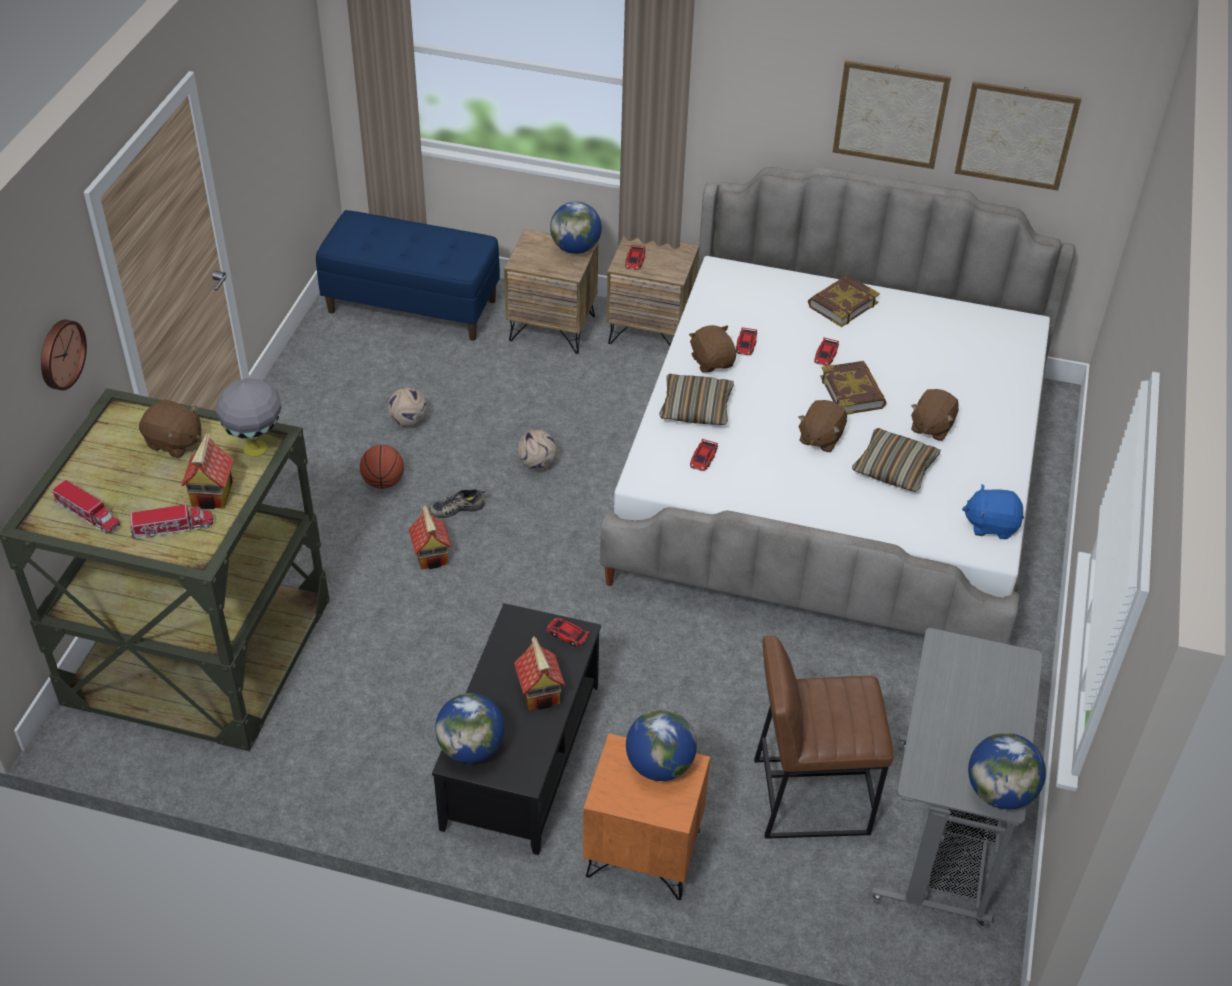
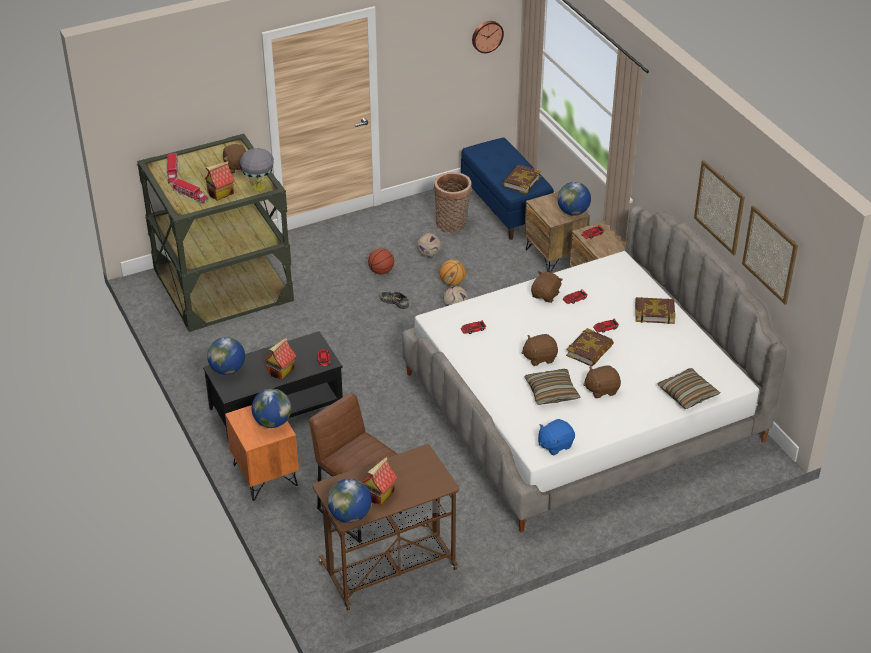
camera: 50 degrees right, 5 degrees down
wall clock [41,320,87,391] -> wall clock moved to [472,21,504,53]
toy house [409,505,452,570] -> toy house moved to [362,457,398,506]
pillow [659,374,734,425] -> pillow moved to [657,368,720,409]
grey desk [872,628,1042,928] -> brown desk [312,444,459,610]
blue plush toy [962,484,1024,539] -> blue plush toy turned 90 degrees counterclockwise [538,419,575,455]
none -> basket [433,172,472,233]
none -> basketball [439,259,466,286]
none -> book [502,164,541,194]

